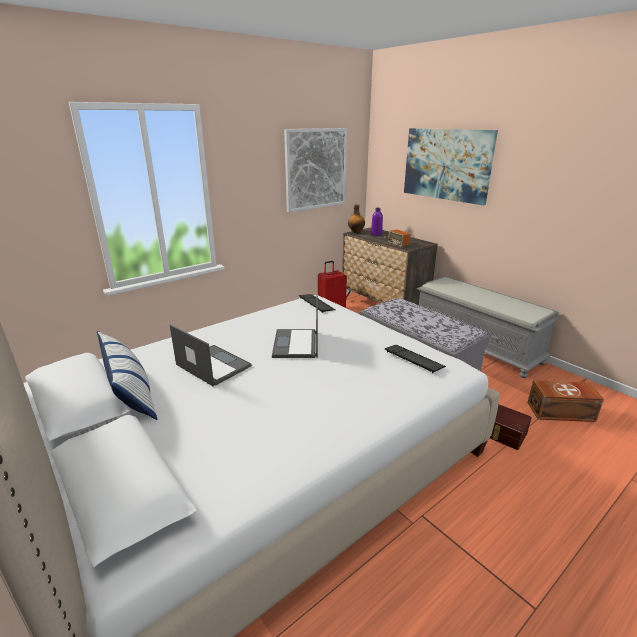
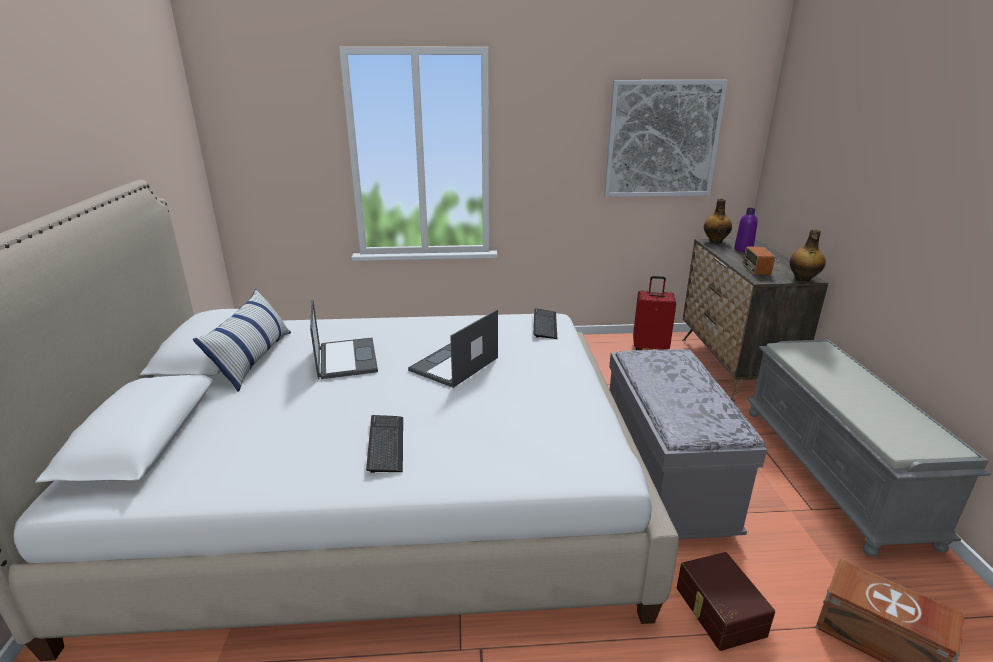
camera: 35 degrees right, 0 degrees up
keyboard [385,345,446,373] -> keyboard moved to [366,415,403,473]
picture [404,128,498,205] -> none
none -> bottle [790,229,826,282]

